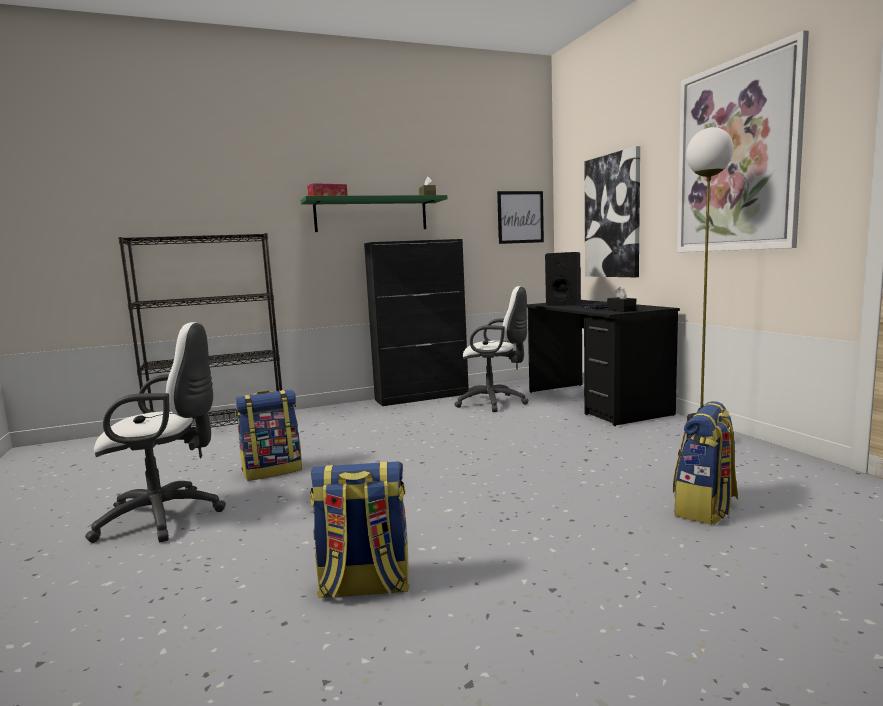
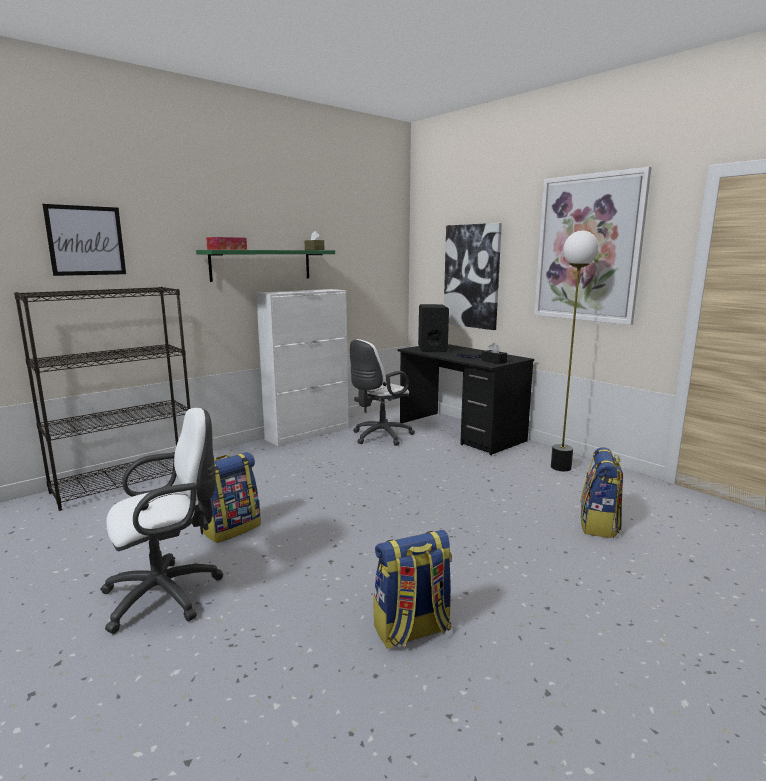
camera: 20 degrees left, 5 degrees up
black cabinet [364,239,469,406] -> white cabinet [256,289,349,447]
white office chair [454,286,529,412] -> white office chair turned 135 degrees clockwise [350,339,415,446]
picture [497,191,544,244] -> picture moved to [42,204,126,276]

